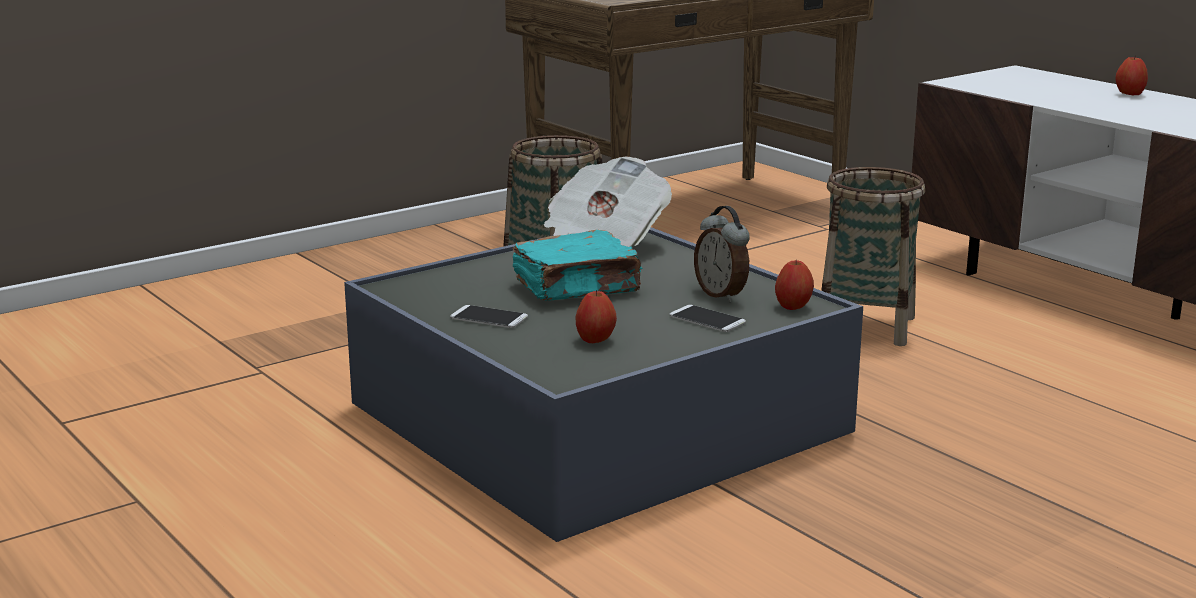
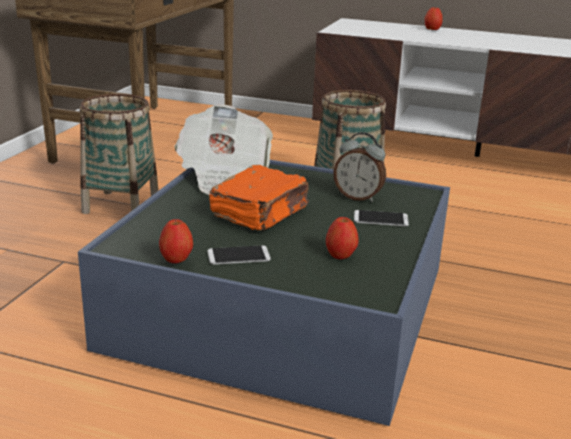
camera: 35 degrees left, 5 degrees up
turquoise book [513,230,643,301] -> orange book [209,165,309,231]
apple [775,259,814,310] -> apple moved to [159,219,193,263]

